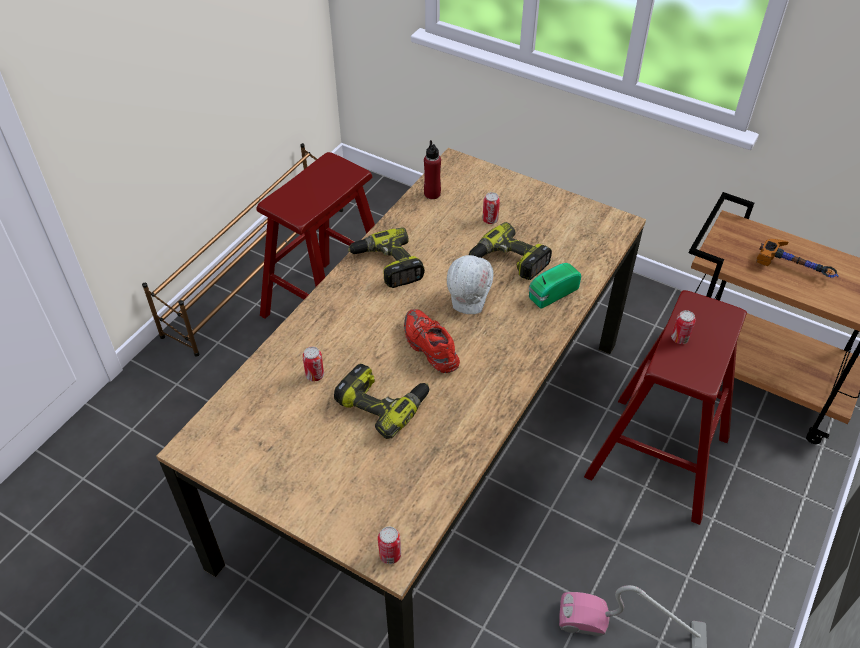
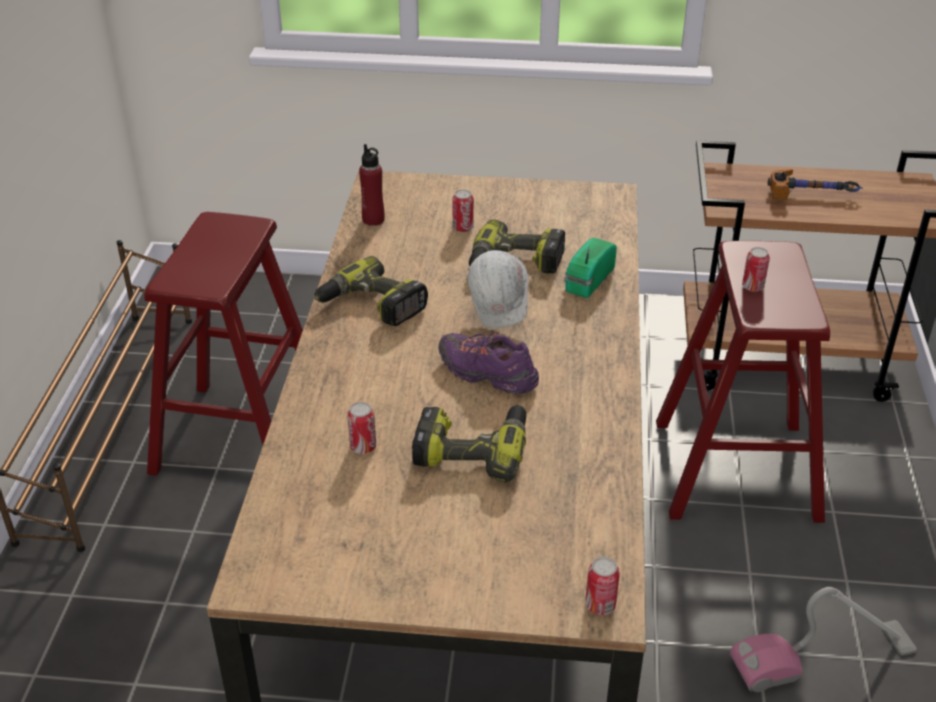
camera: 25 degrees left, 10 degrees down
red shoe [404,309,460,373] -> purple shoe [438,332,539,394]

